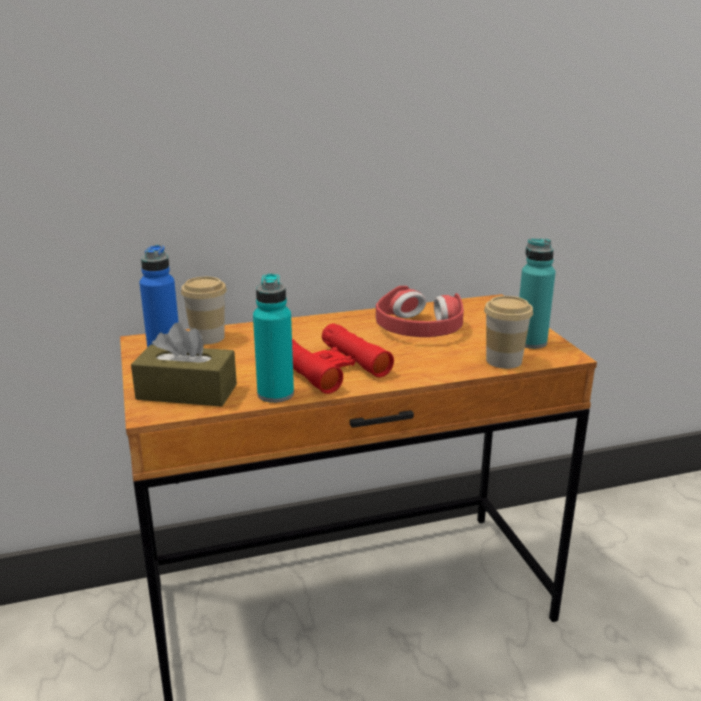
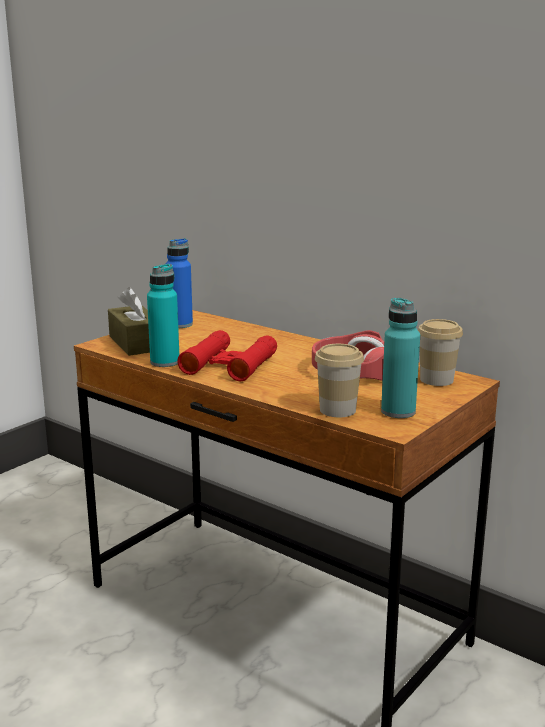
camera: 55 degrees right, 5 degrees down
cup [181,277,227,344] -> cup moved to [418,319,463,386]

